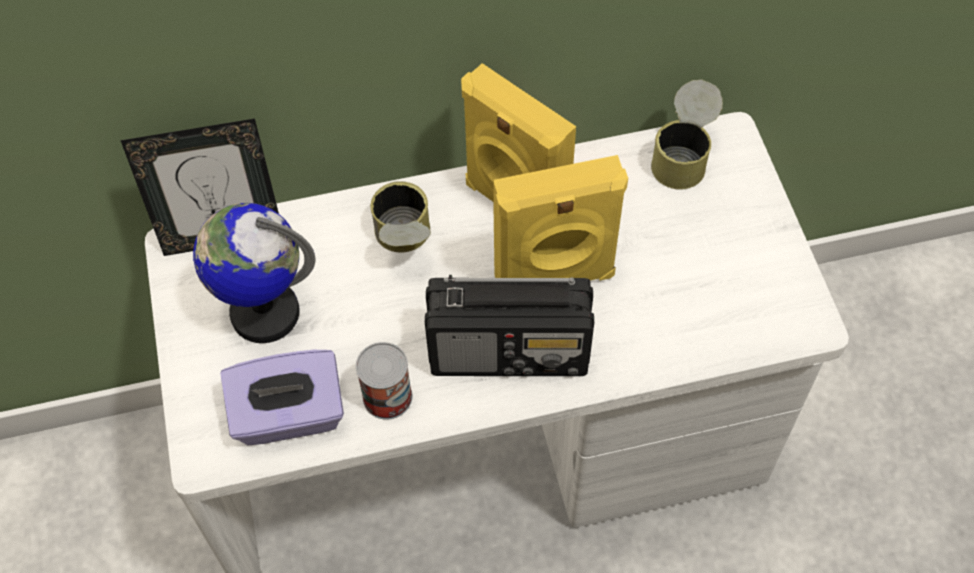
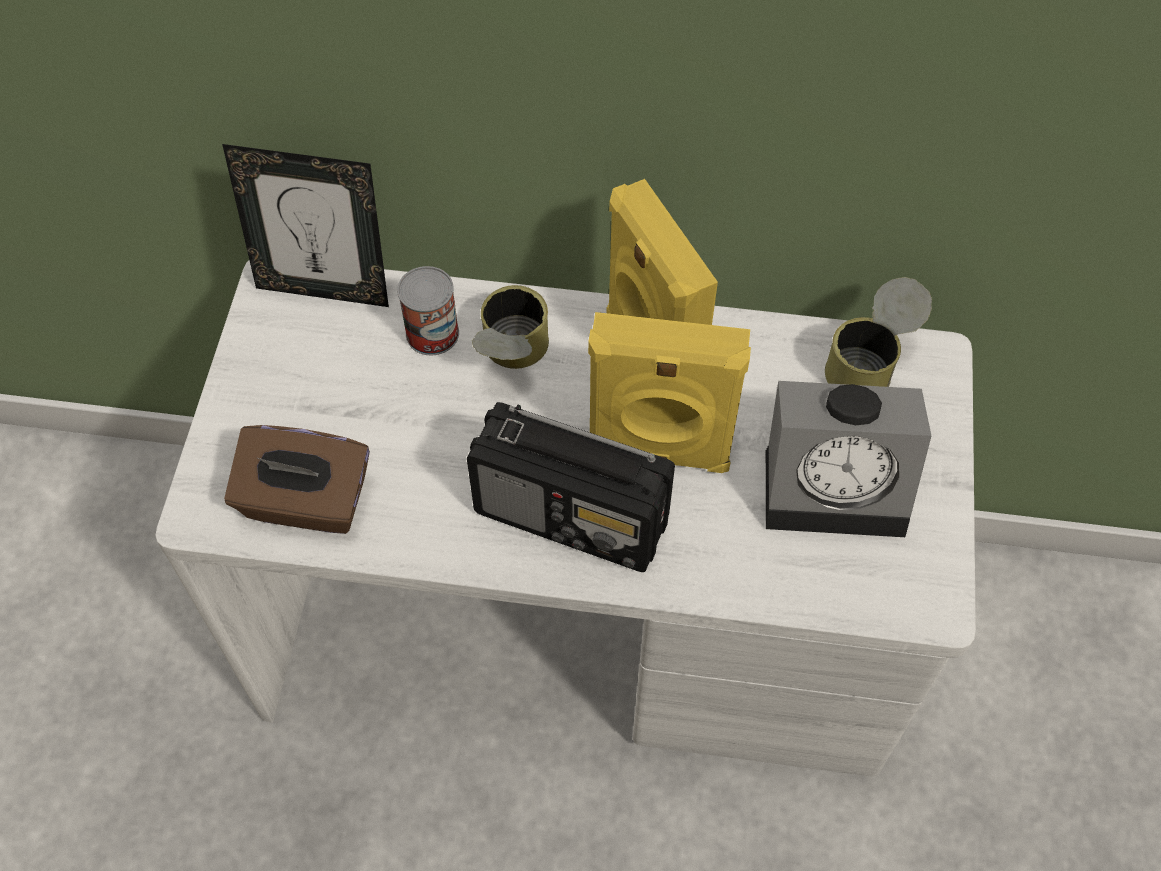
camera: 20 degrees right, 0 degrees up
globe [193,203,315,343] -> none
purple tissue box [220,350,344,445] -> brown tissue box [224,425,370,534]
can [356,342,412,420] -> can moved to [397,266,459,355]
none -> alarm clock [766,381,931,537]

